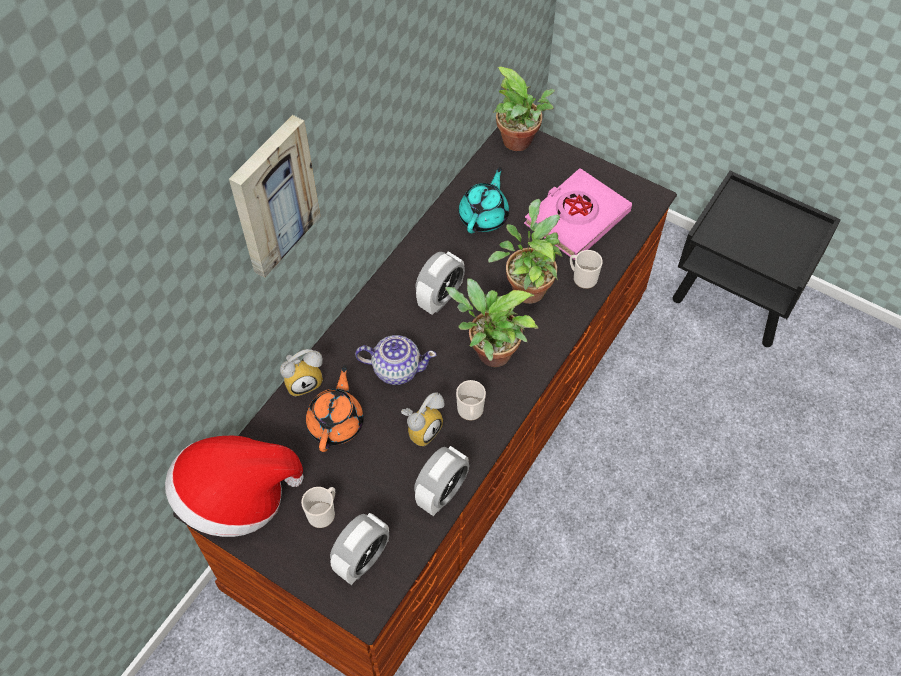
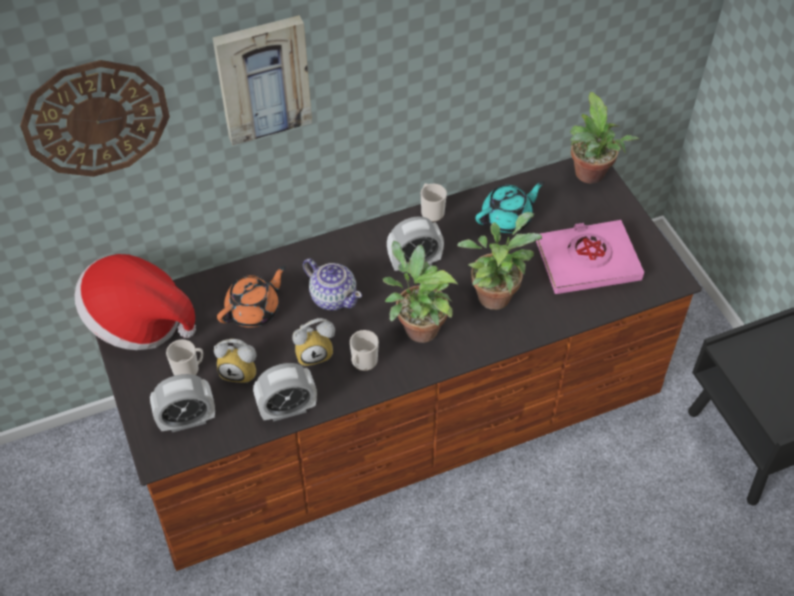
camera: 35 degrees right, 5 degrees down
alarm clock [280,349,323,396] -> alarm clock moved to [214,339,257,383]
mug [570,250,603,289] -> mug moved to [421,183,447,222]
none -> wall clock [20,60,170,177]

